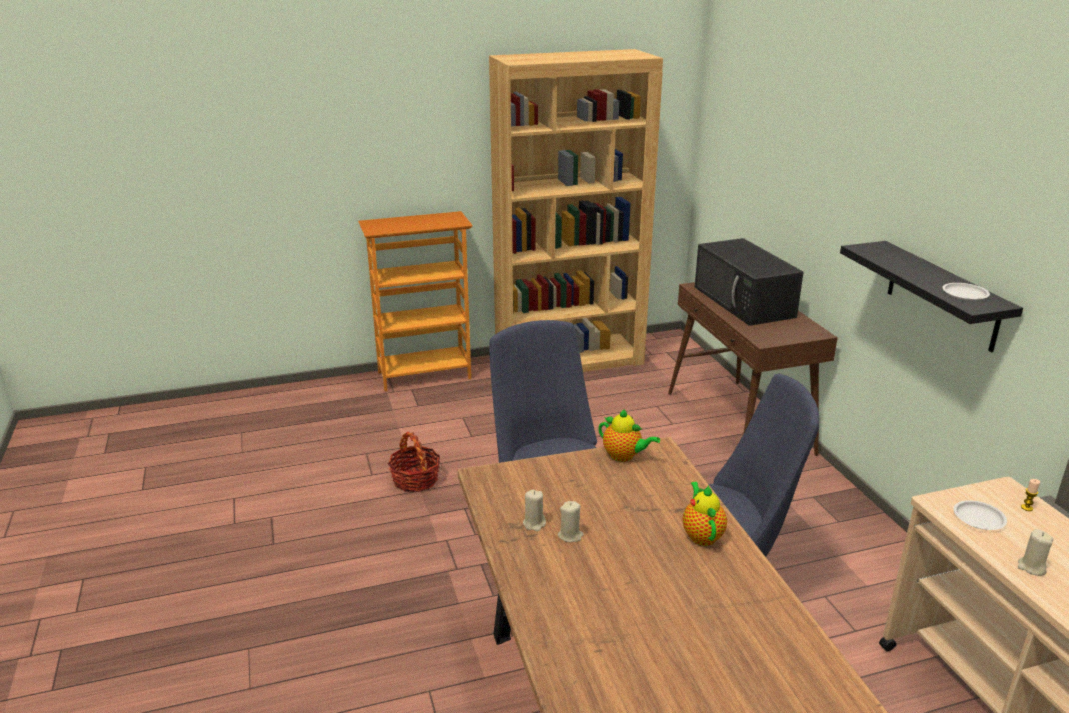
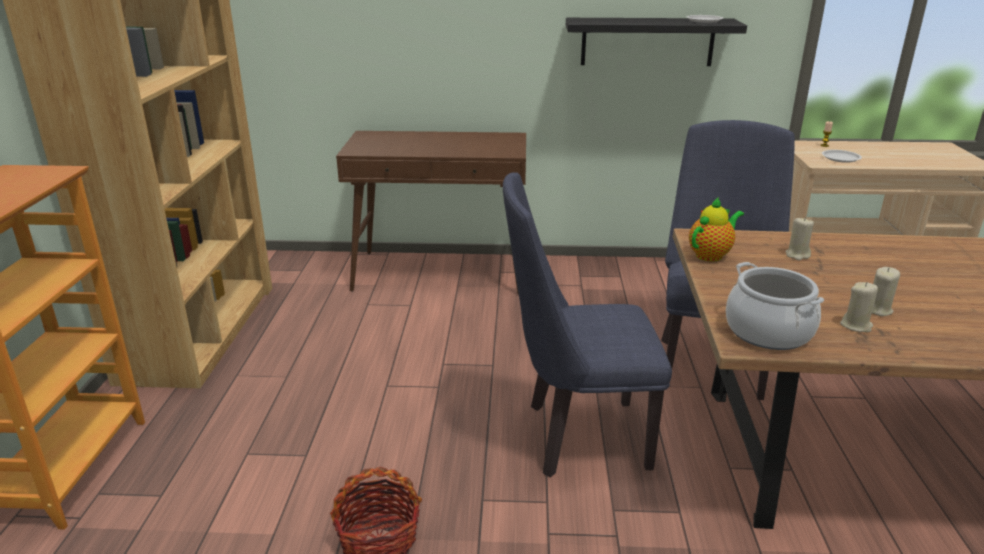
camera: 70 degrees left, 0 degrees up
teapot [683,482,727,546] -> none
black microwave [695,238,804,326] -> none
beige candle [1018,529,1053,576] -> beige candle moved to [785,217,814,260]
none -> cooking pot [726,262,824,350]

